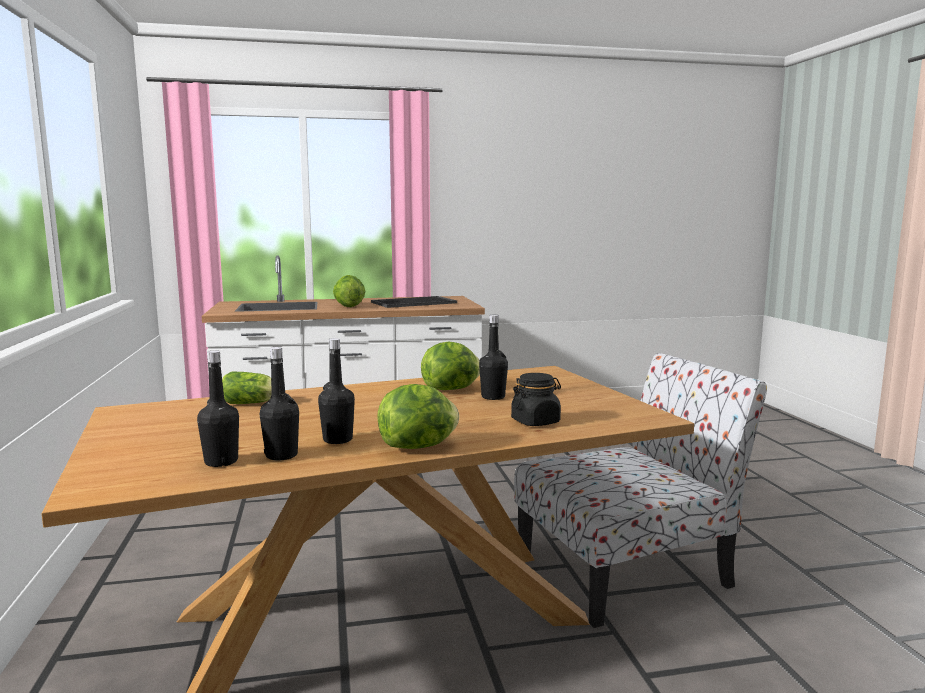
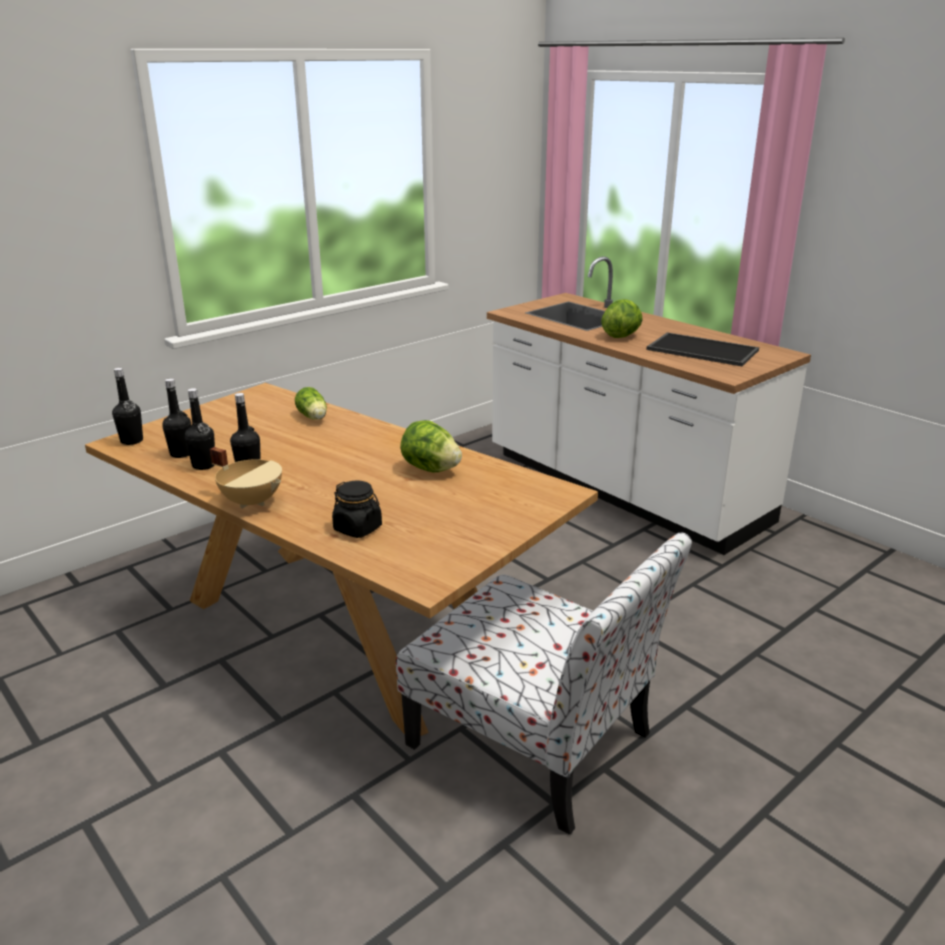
camera: 60 degrees right, 15 degrees up
lettuce [377,384,459,449] -> beige cooking pot [210,447,282,509]
black bottle [479,315,508,400] -> black bottle moved to [112,368,143,445]

